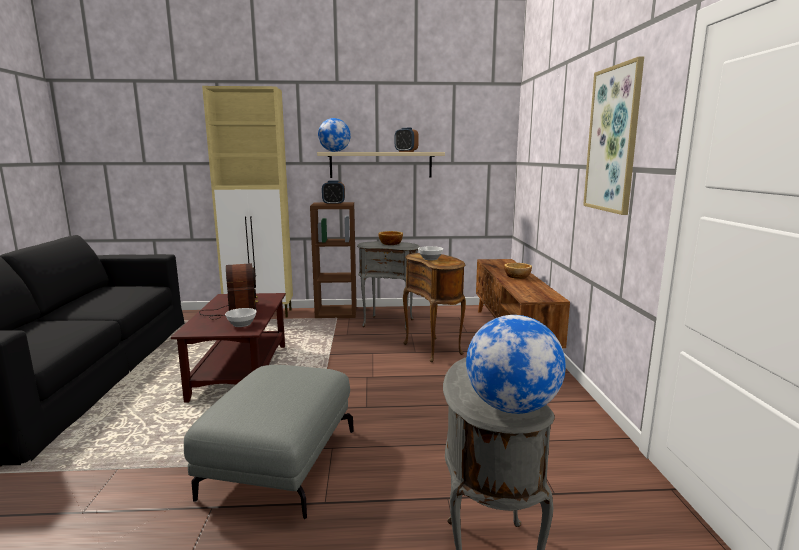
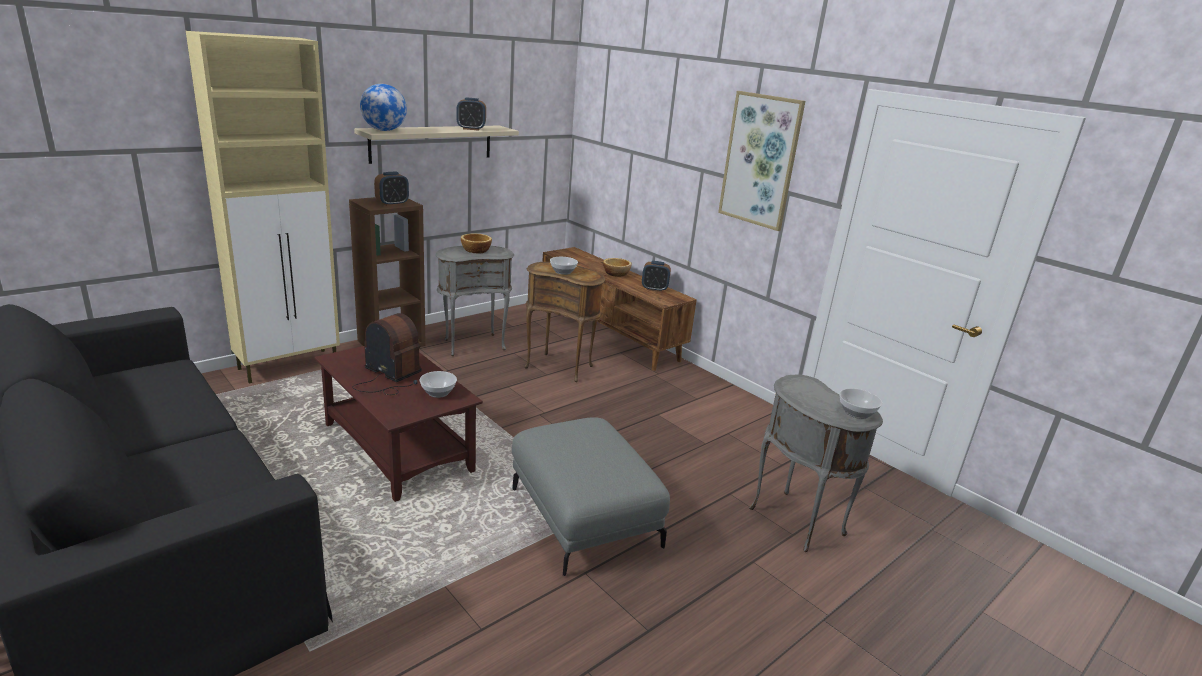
camera: 40 degrees left, 10 degrees up
globe [466,315,566,414] -> bowl [839,388,882,419]
none -> alarm clock [642,261,671,292]

